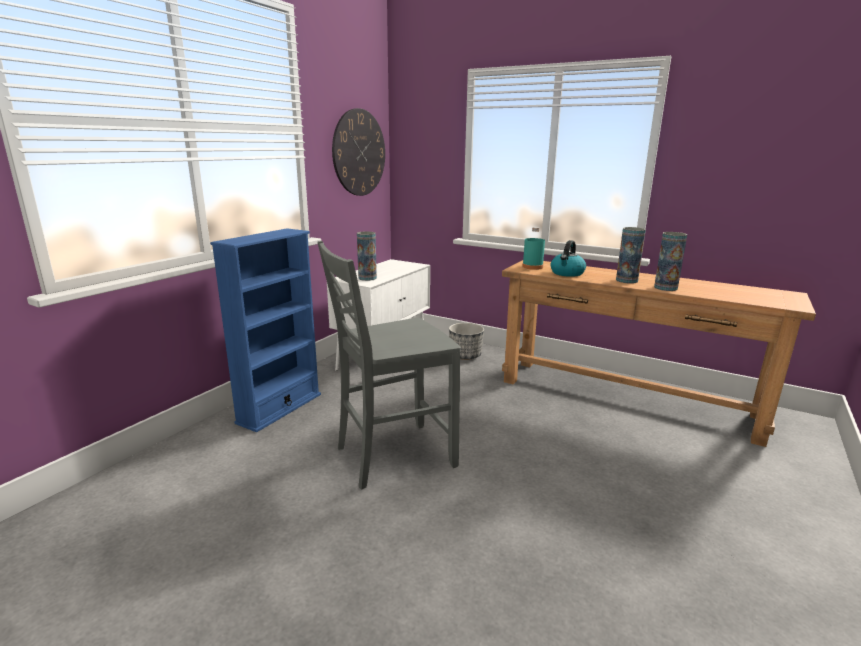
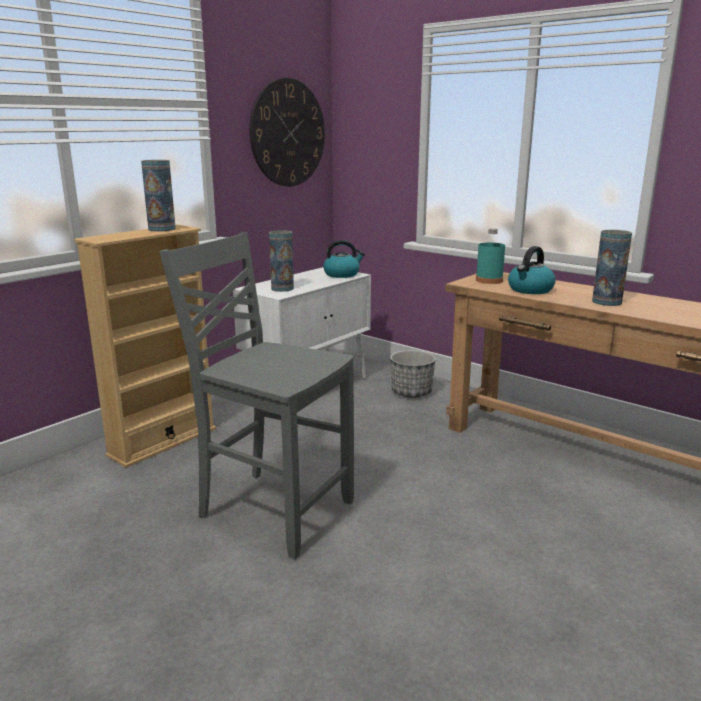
camera: 10 degrees right, 0 degrees up
blue bookcase [210,228,321,433] -> beige bookcase [74,225,216,468]
grey chair [318,241,461,489] -> grey chair turned 45 degrees clockwise [159,232,354,559]
vase [654,232,687,291] -> vase moved to [141,160,176,232]
none -> kettle [323,240,365,278]

